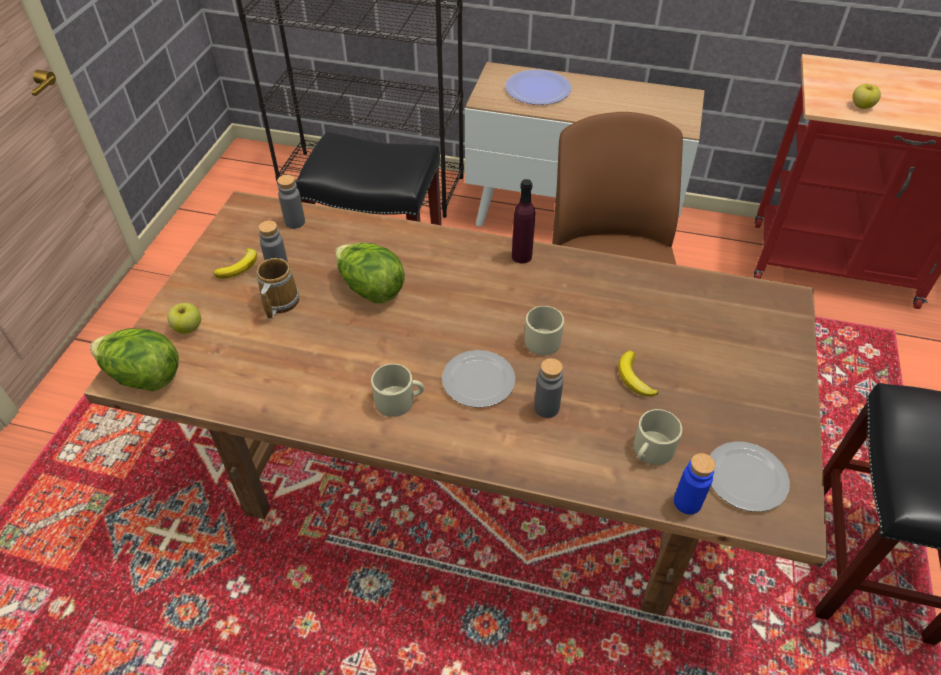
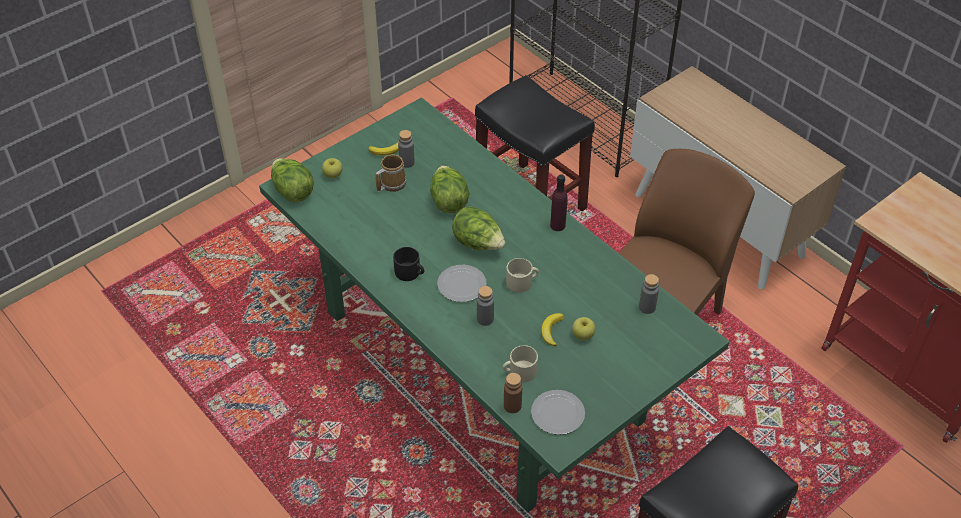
camera: 35 degrees right, 0 degrees up
brown dining table [84,191,828,616] -> green dining table [259,97,730,513]
grey bottle [277,175,305,229] -> grey bottle moved to [639,274,659,314]
beige mug [371,364,424,417] -> black mug [393,247,424,281]
plate [505,69,571,105] -> none
blue bottle [674,453,716,515] -> brown bottle [504,373,522,413]
apple [852,84,881,109] -> apple moved to [572,317,595,340]
none -> lettuce [452,206,505,250]

